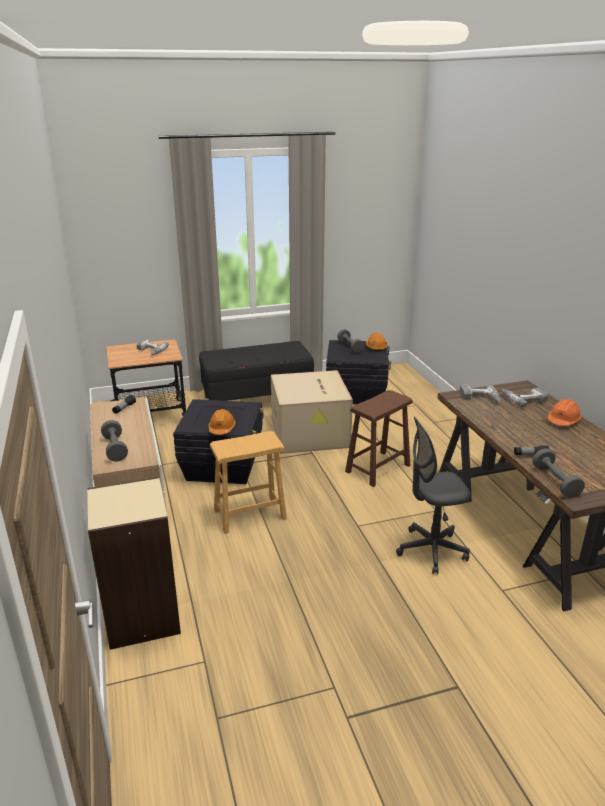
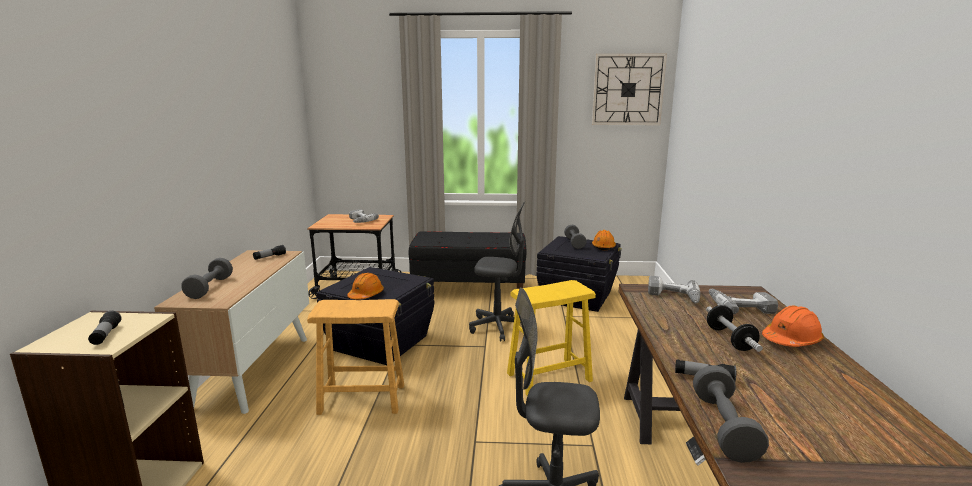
camera: 20 degrees right, 10 degrees down
cardboard box [271,370,353,454] -> grey office chair [469,202,525,342]
brown stool [345,390,413,487] -> yellow stool [507,280,596,396]
none -> flashlight [88,311,122,345]
none -> wall clock [592,54,667,125]
none -> dumbbell [706,305,763,352]

